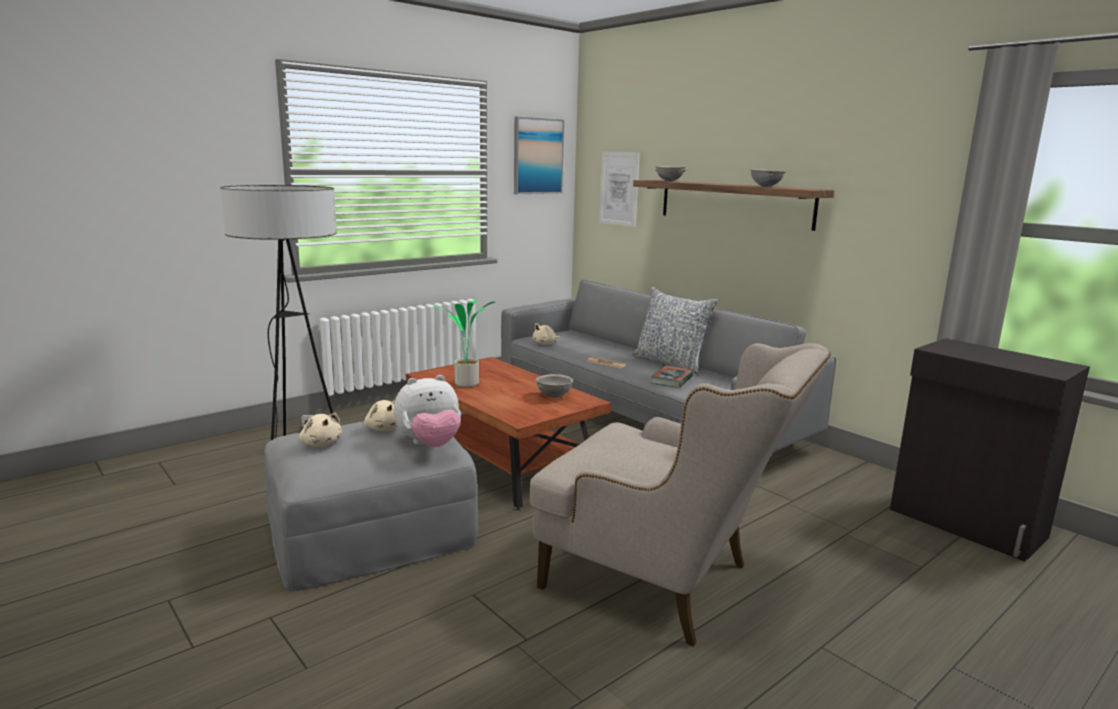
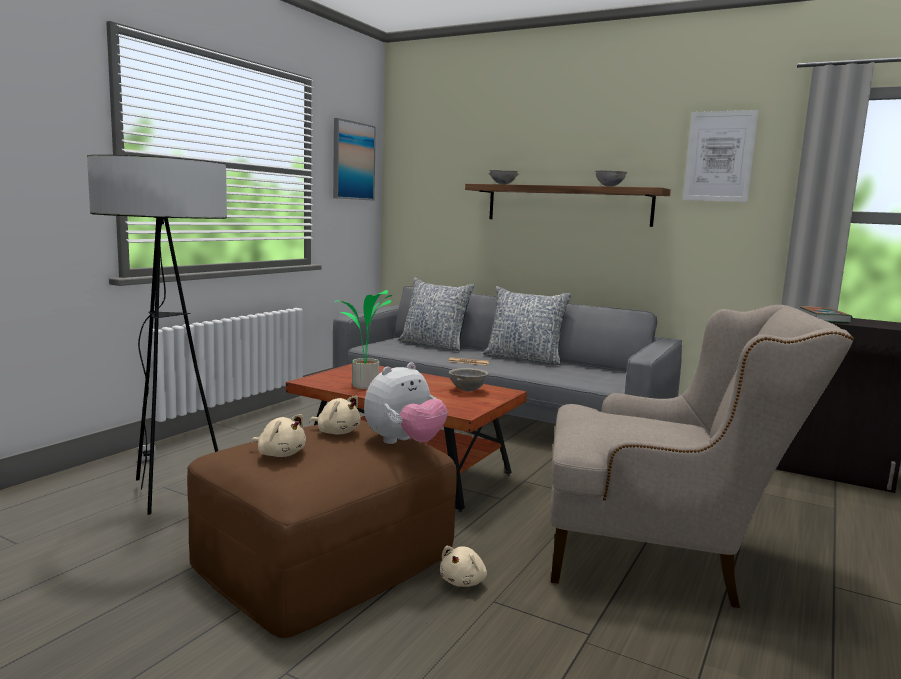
camera: 20 degrees left, 5 degrees down
grey ottoman [264,421,478,591] -> brown ottoman [187,420,457,638]
beige plush toy [533,323,560,345] -> beige plush toy moved to [440,546,487,587]
picture [599,152,640,227] -> picture moved to [683,110,759,202]
book [651,366,693,388] -> book moved to [799,306,853,322]
none -> pillow [398,278,475,351]

